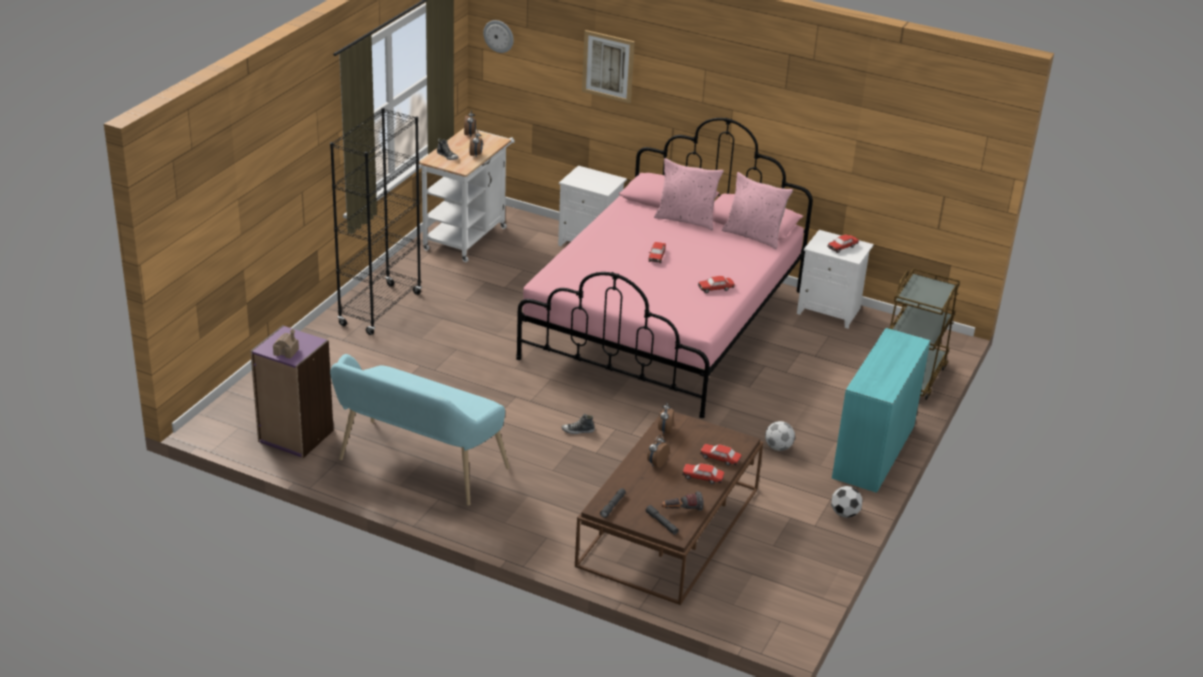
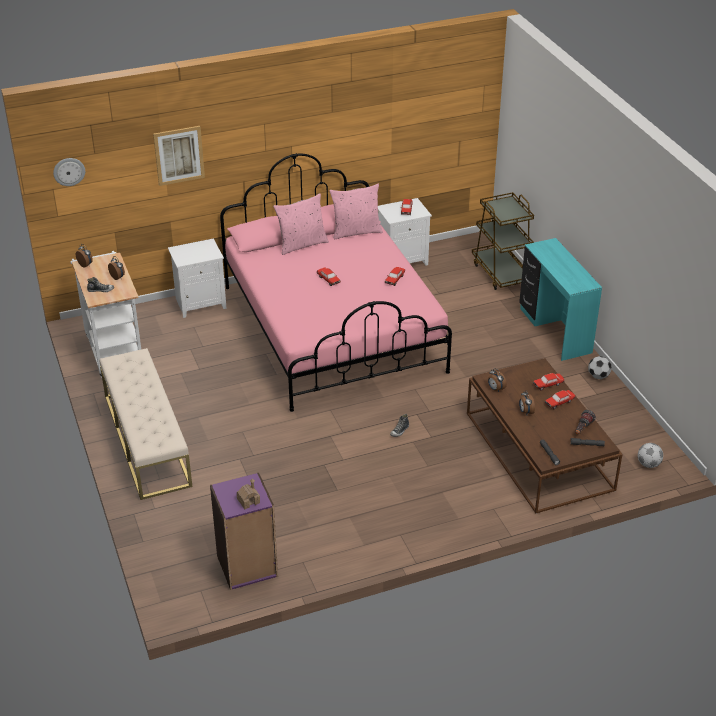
camera: 45 degrees left, 5 degrees up
black bookcase [330,108,422,335] -> beige bench [100,348,192,500]
turquoise bench [330,354,510,506] -> none
football [765,421,795,451] -> football moved to [638,443,663,468]

